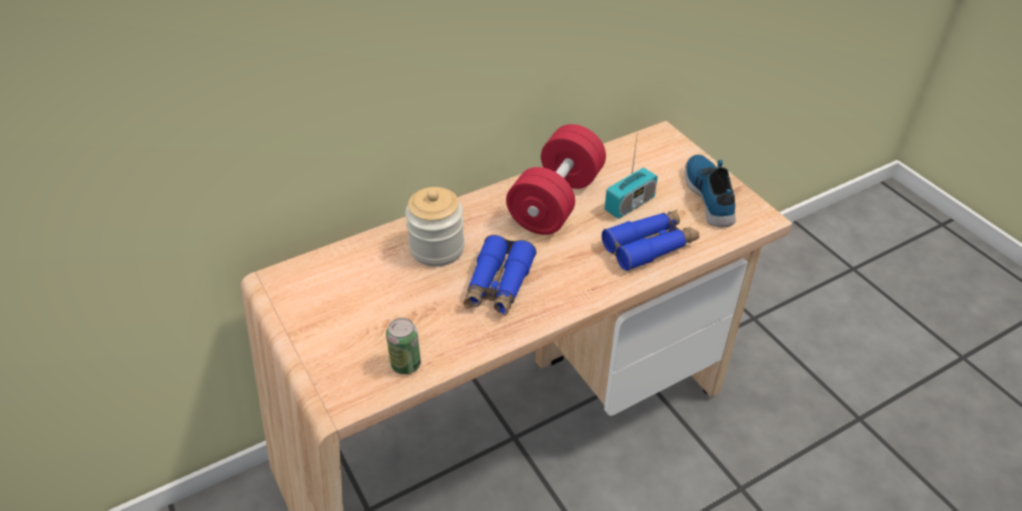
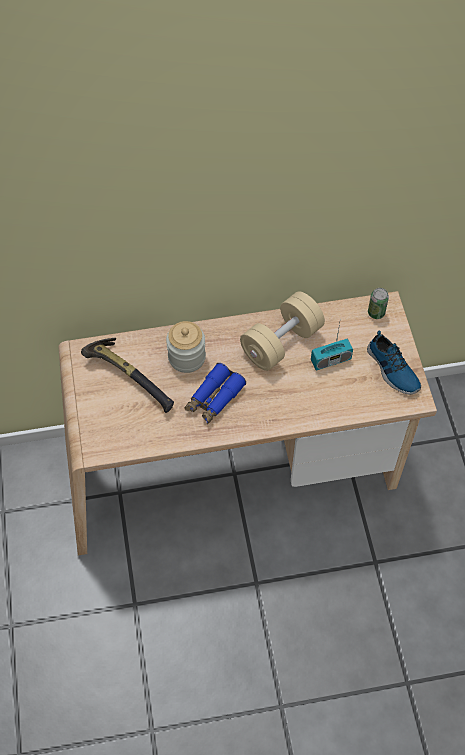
camera: 20 degrees right, 15 degrees up
can [386,318,421,375] -> can moved to [368,288,389,319]
red dumbbell [506,124,606,235] -> beige dumbbell [240,291,325,371]
blue binoculars [602,210,699,271] -> none
shoe [685,155,736,227] -> shoe turned 135 degrees clockwise [367,330,421,395]
none -> hammer [81,338,174,413]

